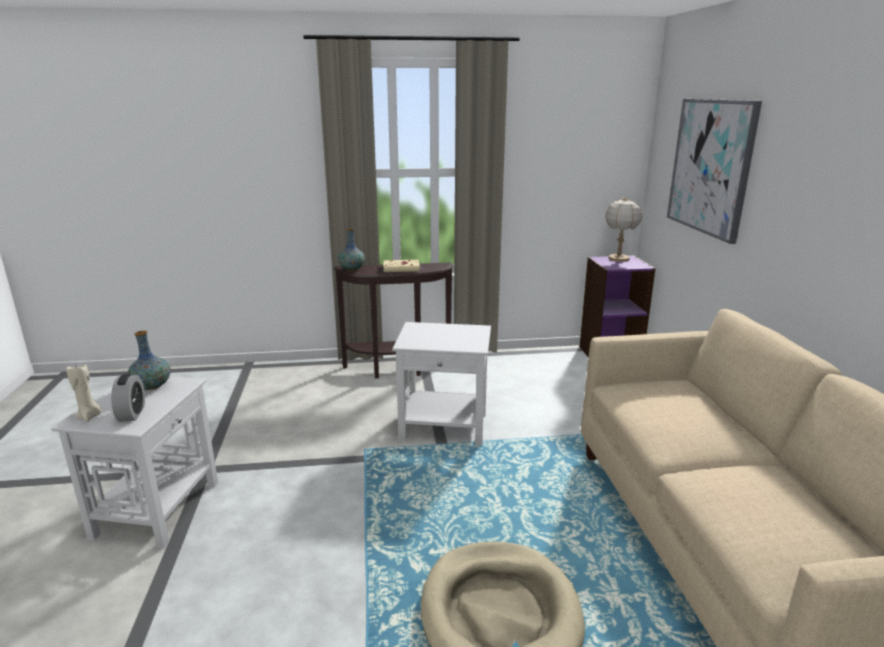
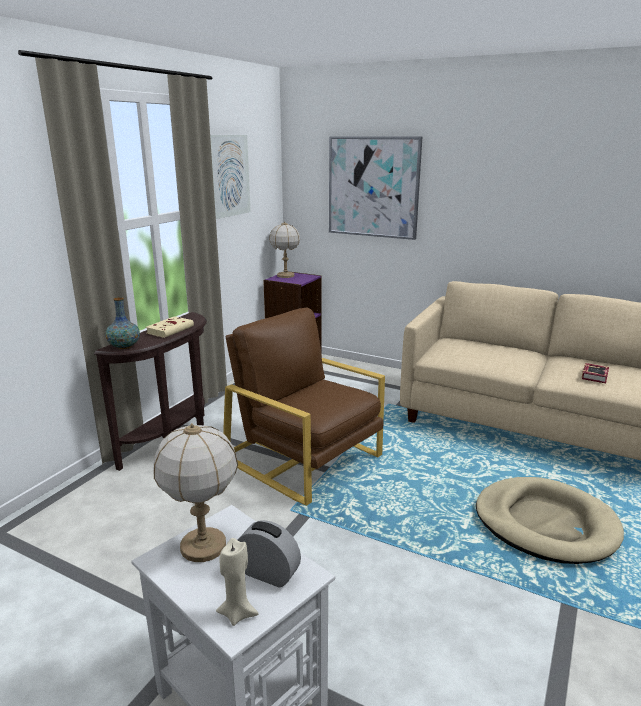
camera: 55 degrees left, 0 degrees up
vase [128,331,170,390] -> table lamp [153,423,238,562]
white side table [392,322,491,446] -> brown armchair [223,308,385,506]
none -> picture [210,135,251,219]
none -> book [582,363,609,383]

